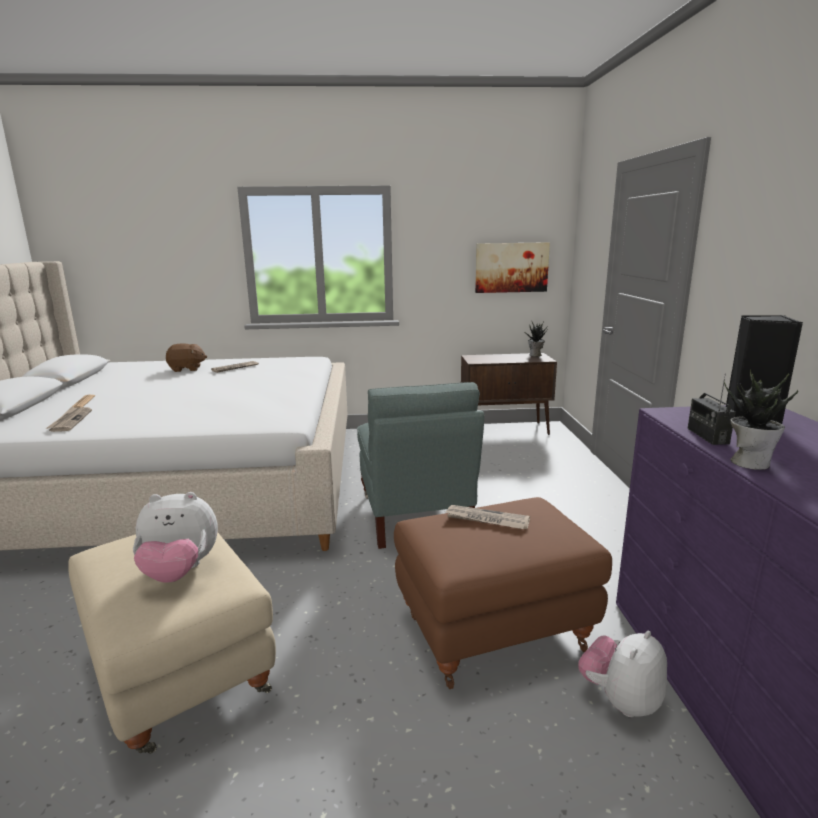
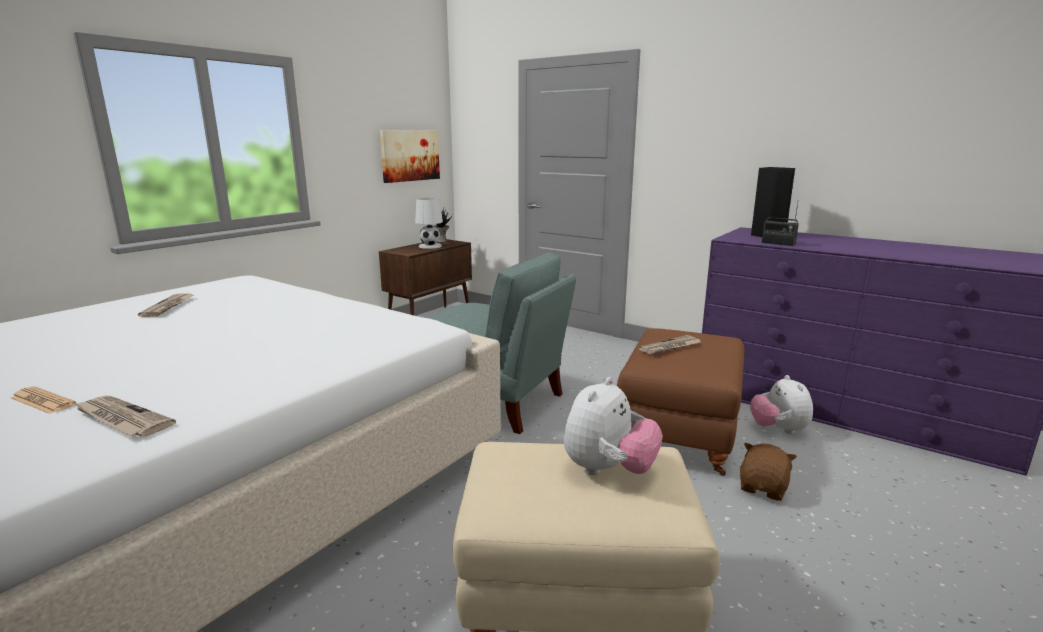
camera: 50 degrees left, 0 degrees up
brown plush toy [166,343,207,372] -> brown plush toy moved to [740,443,797,501]
potted plant [724,369,798,470] -> none
none -> white table lamp [415,198,443,249]

